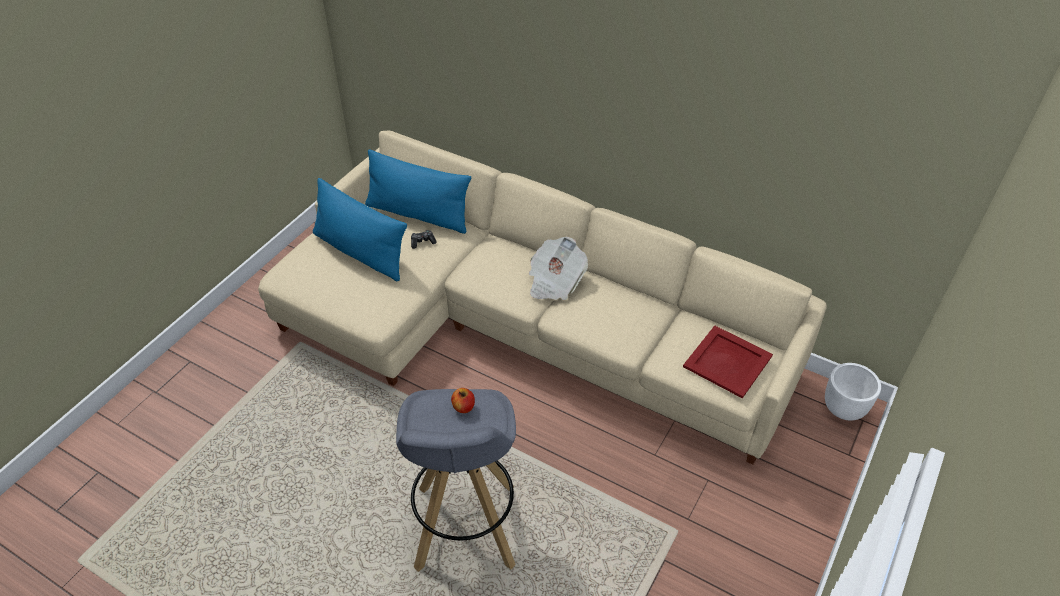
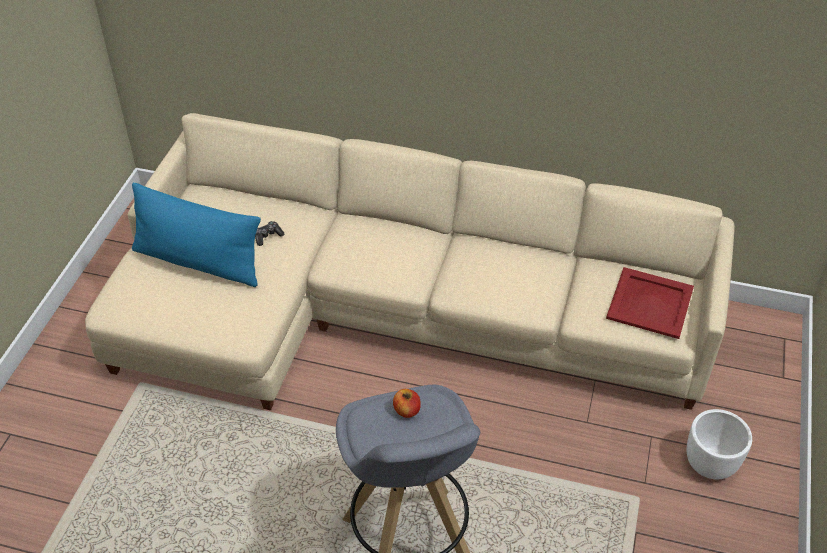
camera: 15 degrees left, 0 degrees up
blue pillow [365,149,471,234] -> none
newspaper [529,237,588,300] -> none
white planter [825,363,881,420] -> white planter moved to [687,409,752,479]

